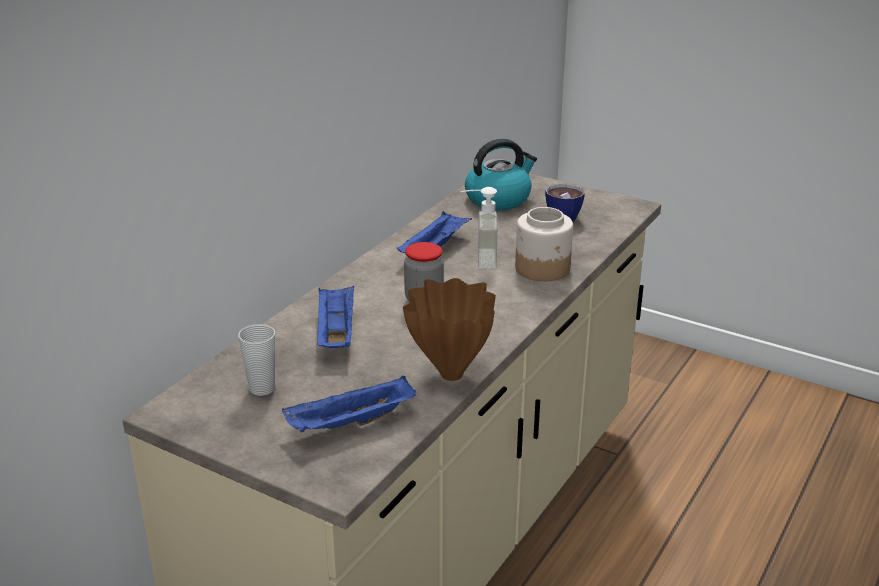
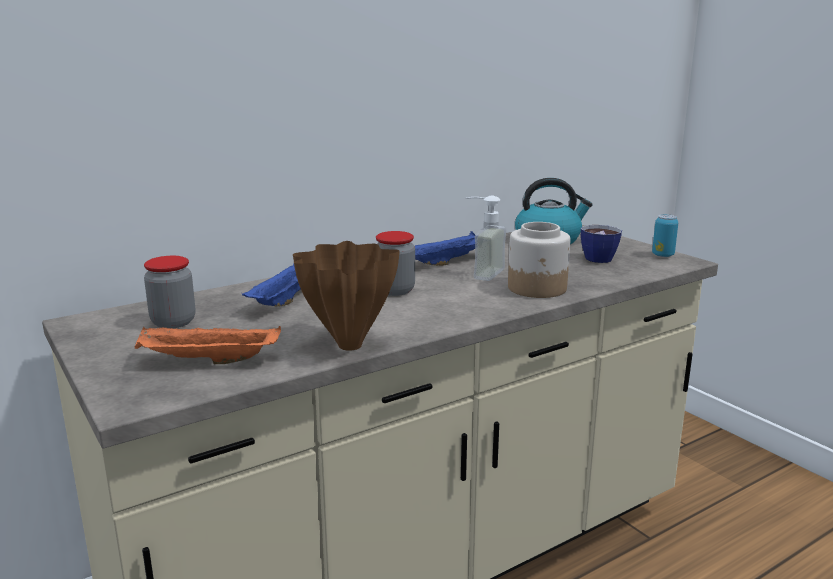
camera: 25 degrees right, 10 degrees down
cup [238,324,275,396] -> jar [144,256,195,329]
blue tray [282,376,416,433] -> orange tray [135,326,281,364]
none -> can [652,214,678,257]

